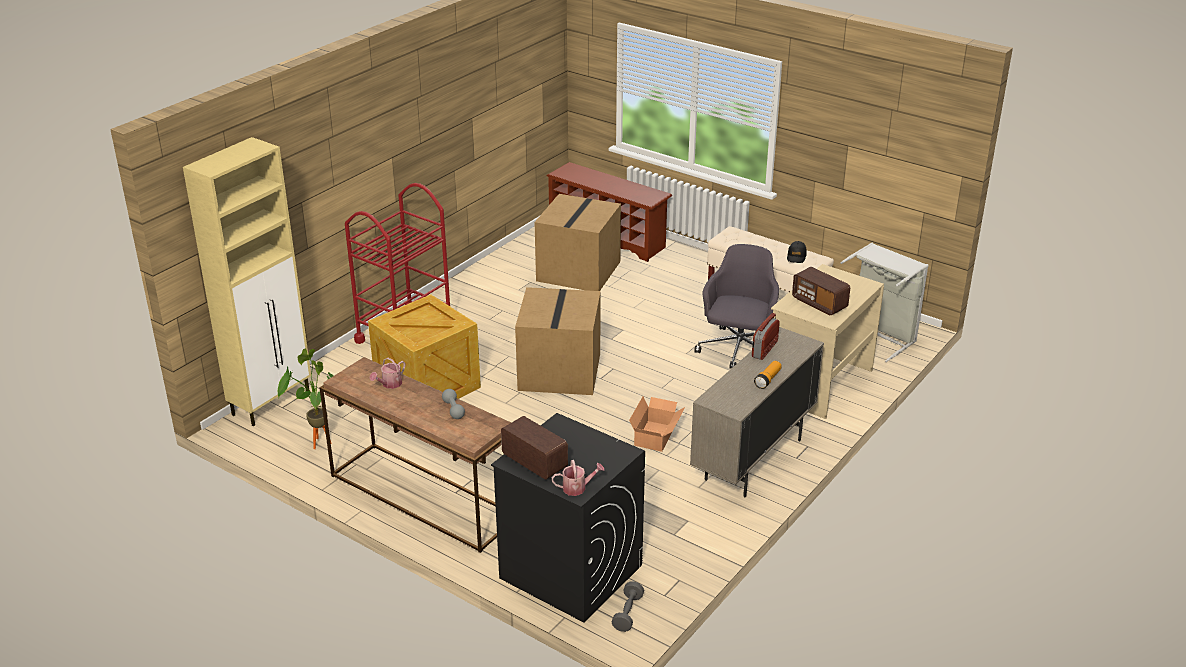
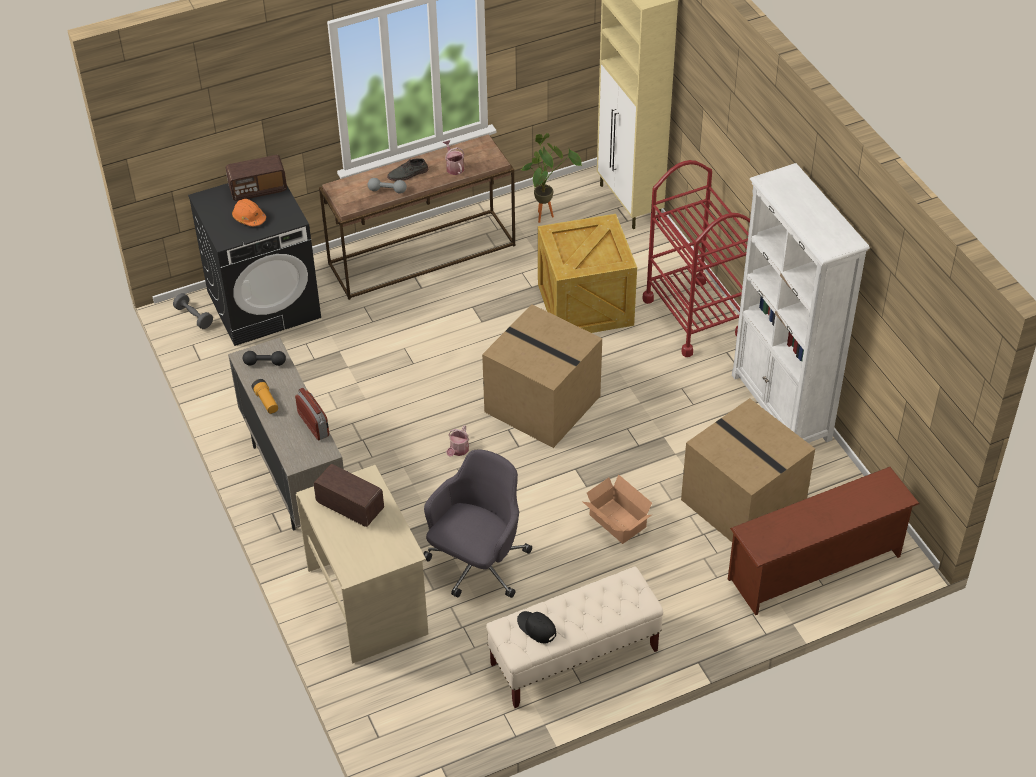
camera: 120 degrees right, 15 degrees up
watering can [552,460,605,496] -> watering can moved to [446,425,469,457]
cardboard box [629,397,685,452] -> cardboard box moved to [583,474,652,544]
grey office chair [694,244,779,369] -> grey office chair turned 105 degrees counterclockwise [423,450,532,598]
radio [792,267,850,315] -> radio turned 45 degrees clockwise [313,464,384,527]
grey laundry basket [840,243,929,362] -> none
none -> orange hard hat [232,199,266,226]
none -> black dumbbell [243,351,286,366]
none -> grey shoe [387,158,428,181]
none -> white bookcase [732,163,870,443]

